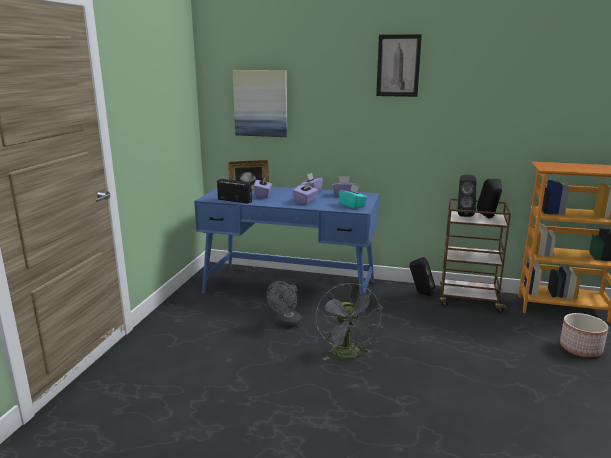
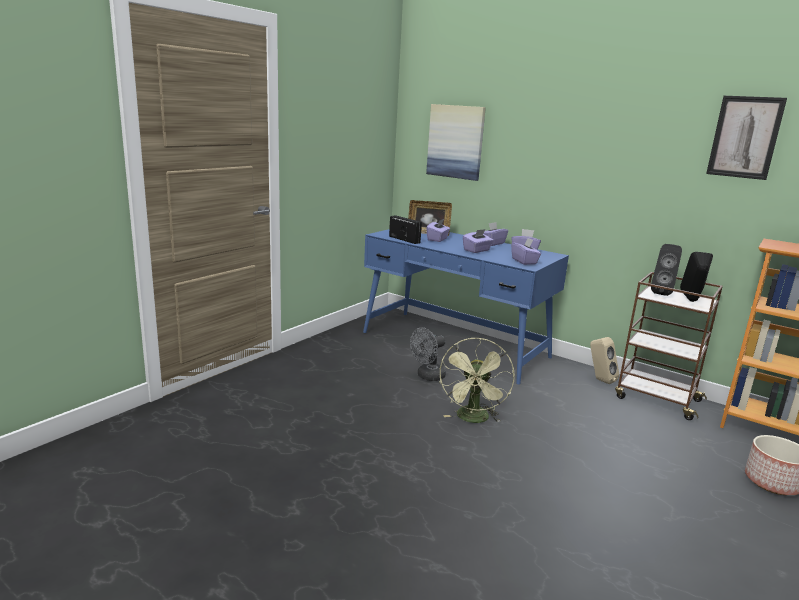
camera: 20 degrees right, 0 degrees up
grey fan [315,283,383,360] -> green fan [439,338,515,423]
turquoise tissue box [339,185,368,209] -> purple tissue box [511,238,541,265]
picture [376,34,422,97] -> picture moved to [706,96,787,180]
black speaker [409,257,435,296] -> beige speaker [590,337,619,385]

